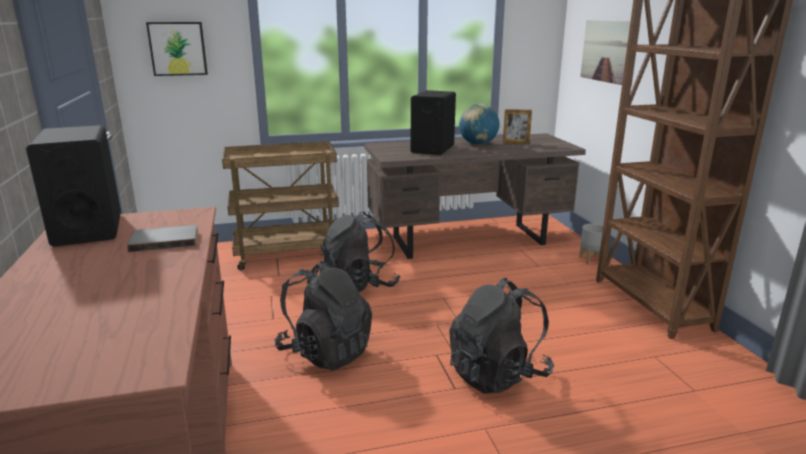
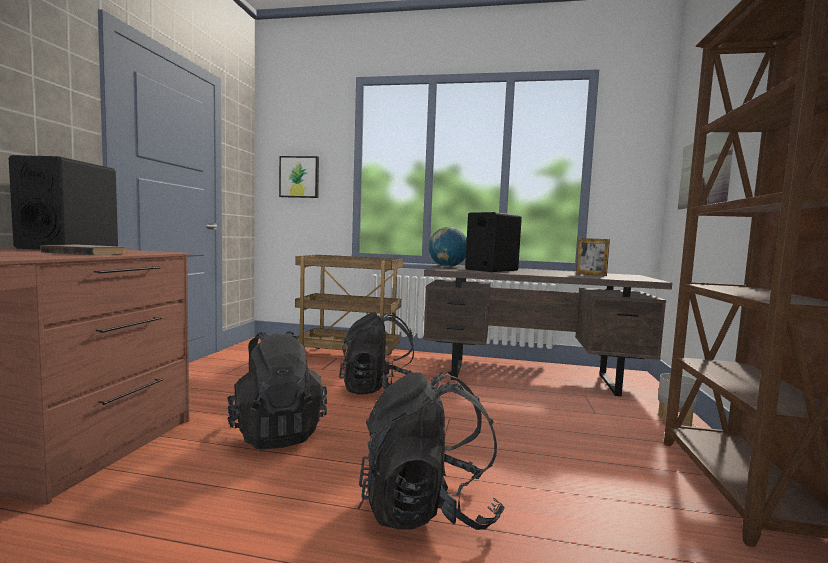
camera: 25 degrees right, 15 degrees down
globe [459,104,500,145] -> globe moved to [429,227,467,267]

